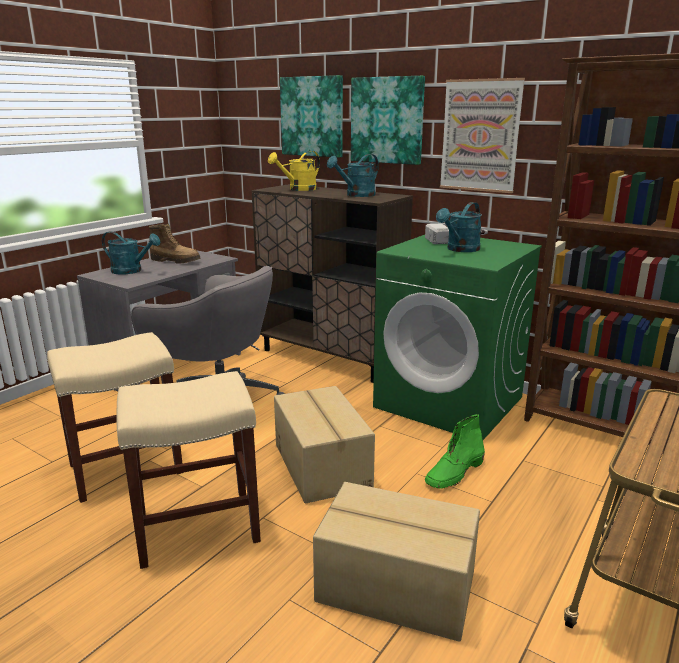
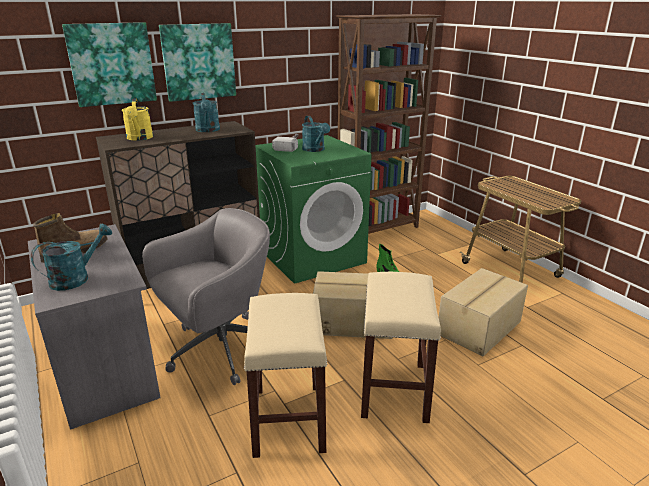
camera: 65 degrees left, 5 degrees up
picture [440,78,525,193] -> none

